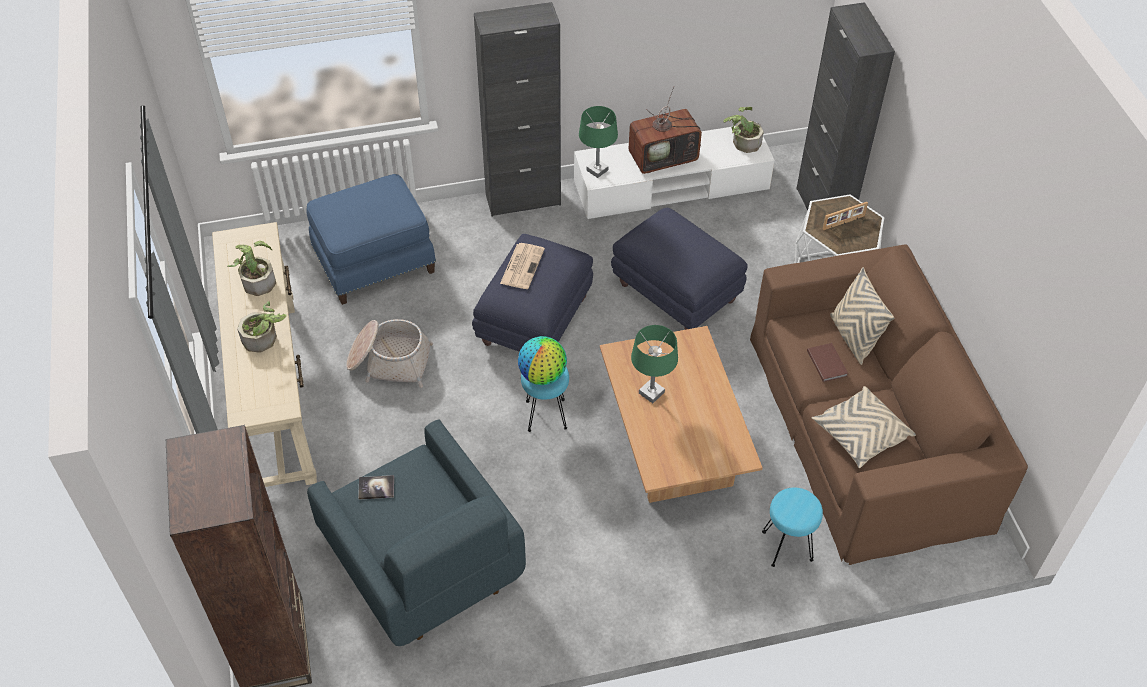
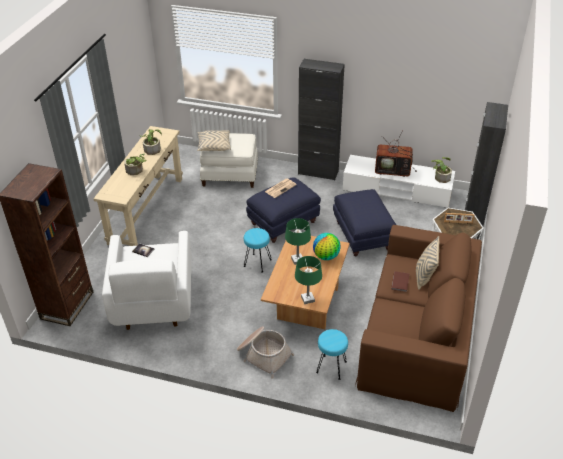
camera: 30 degrees right, 10 degrees down
blue ottoman [306,174,436,305] -> white ottoman [200,133,258,188]
blue armchair [307,419,526,646] -> white armchair [102,231,192,330]
basket [346,319,433,388] -> basket moved to [237,326,294,378]
globe [518,336,567,385] -> globe moved to [313,233,341,260]
green table lamp [579,106,618,178] -> green table lamp moved to [295,256,322,304]
beige pillow [812,386,916,468] -> beige pillow moved to [197,130,231,151]

